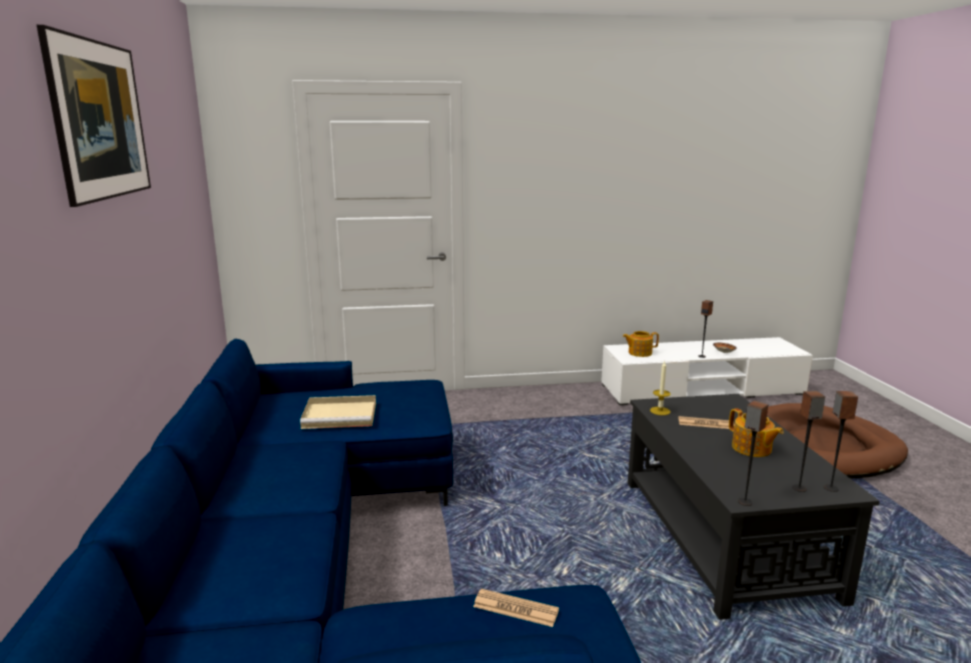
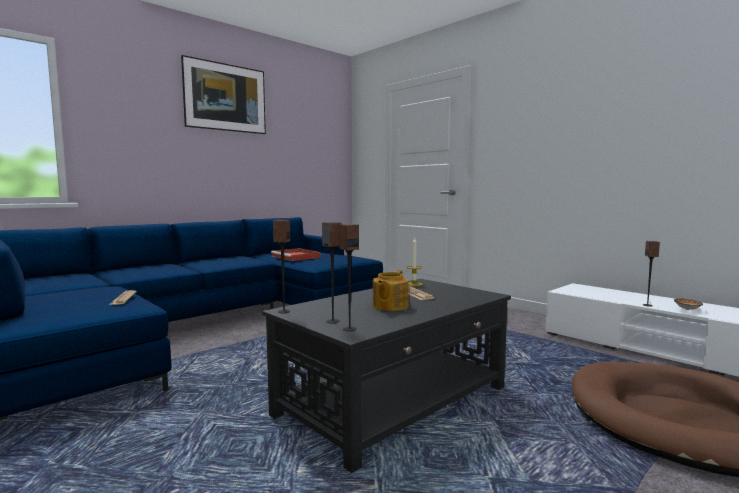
camera: 55 degrees right, 10 degrees down
beige tray [300,395,376,429] -> red tray [271,248,320,261]
teapot [623,331,659,357] -> none

